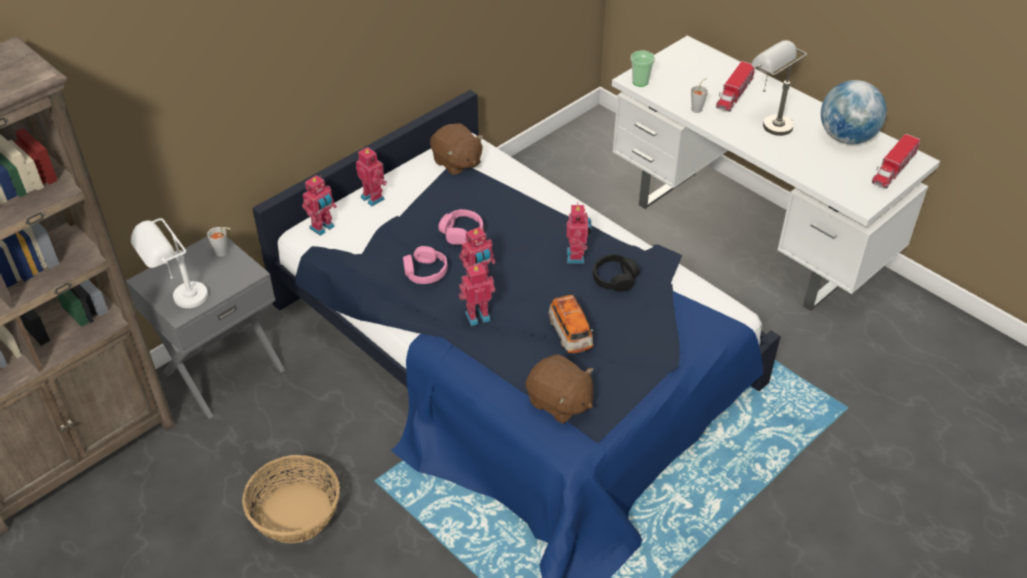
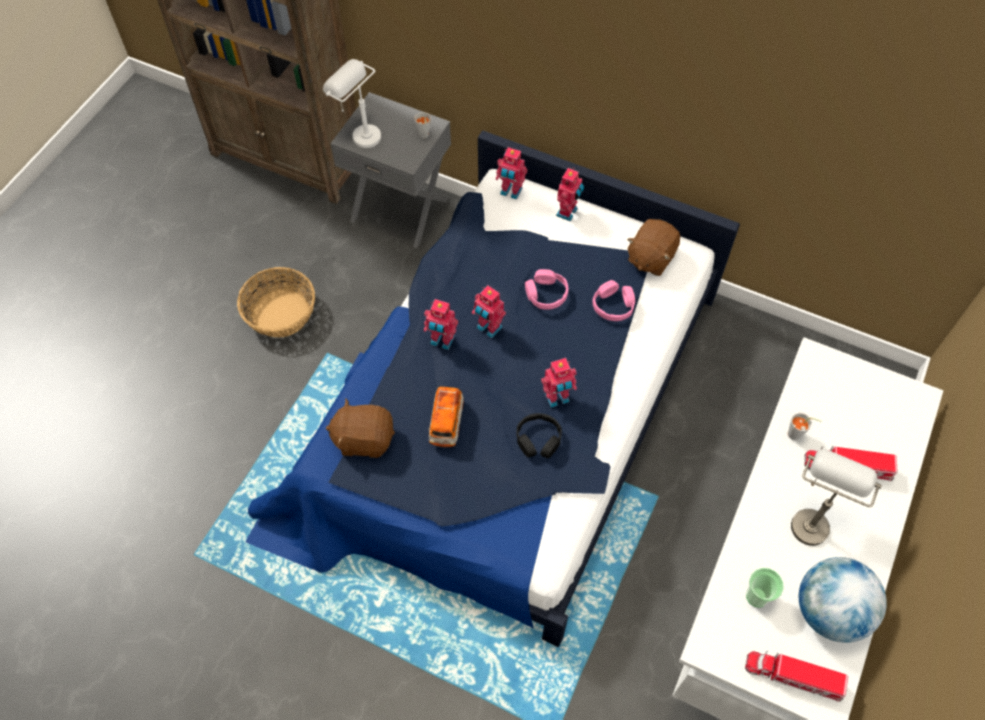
camera: 70 degrees right, 15 degrees up
pink headphones [403,246,447,284] -> pink headphones moved to [592,280,635,321]
toy robot [459,264,495,326] -> toy robot turned 150 degrees clockwise [424,299,458,350]
brown plush toy [526,354,593,424] -> brown plush toy turned 75 degrees clockwise [326,399,395,458]
toy car [548,295,594,353] -> toy car turned 45 degrees counterclockwise [427,387,464,447]
cup [631,50,655,87] -> cup moved to [746,568,784,607]

